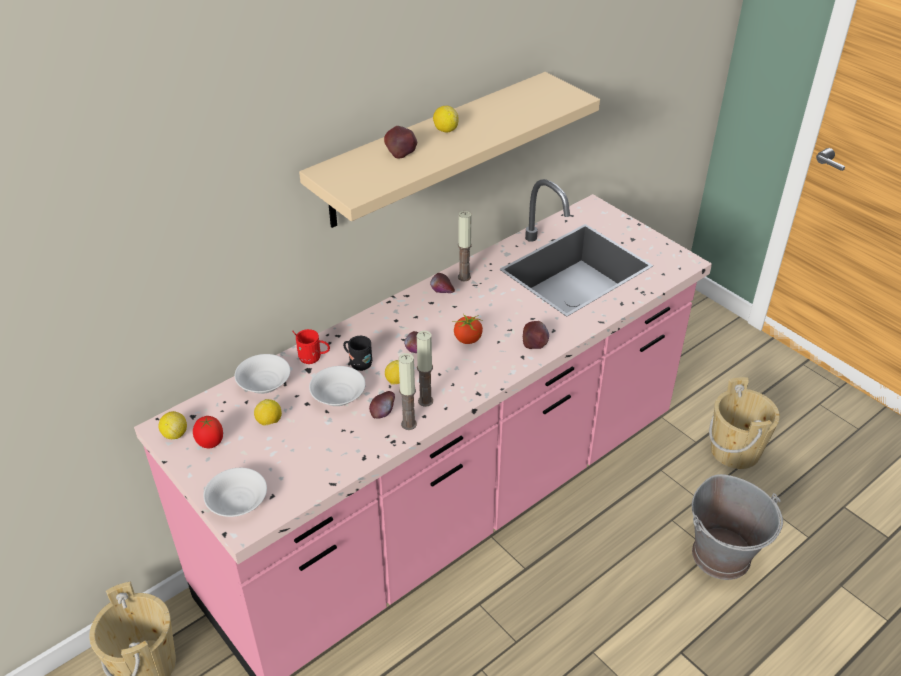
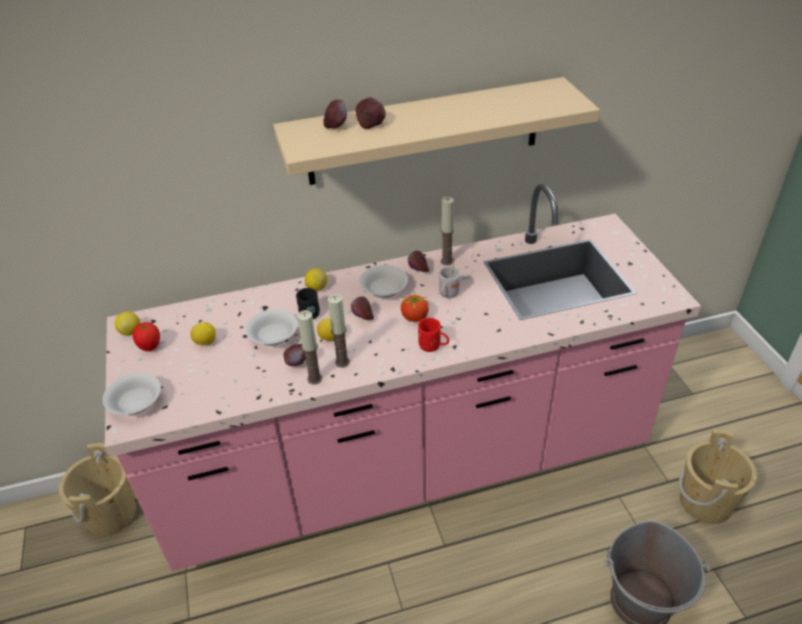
camera: 25 degrees right, 0 degrees up
white bowl [235,354,290,394] -> white bowl moved to [360,265,408,298]
red mug [292,329,330,364] -> red mug moved to [417,316,449,352]
lemon [433,106,459,133] -> lemon moved to [305,268,327,291]
apple [523,321,549,349] -> apple moved to [323,100,347,129]
none -> white mug [439,260,460,298]

